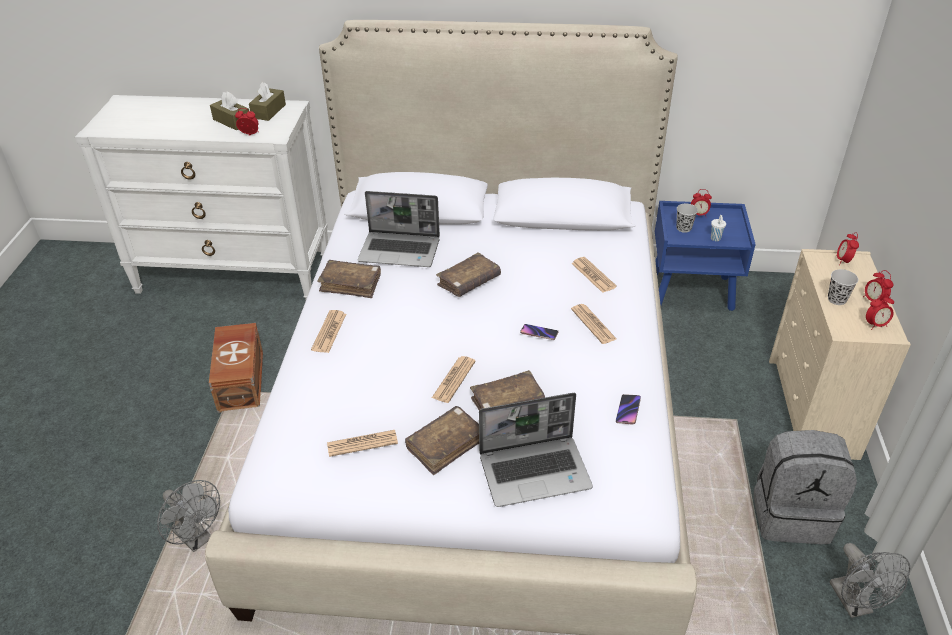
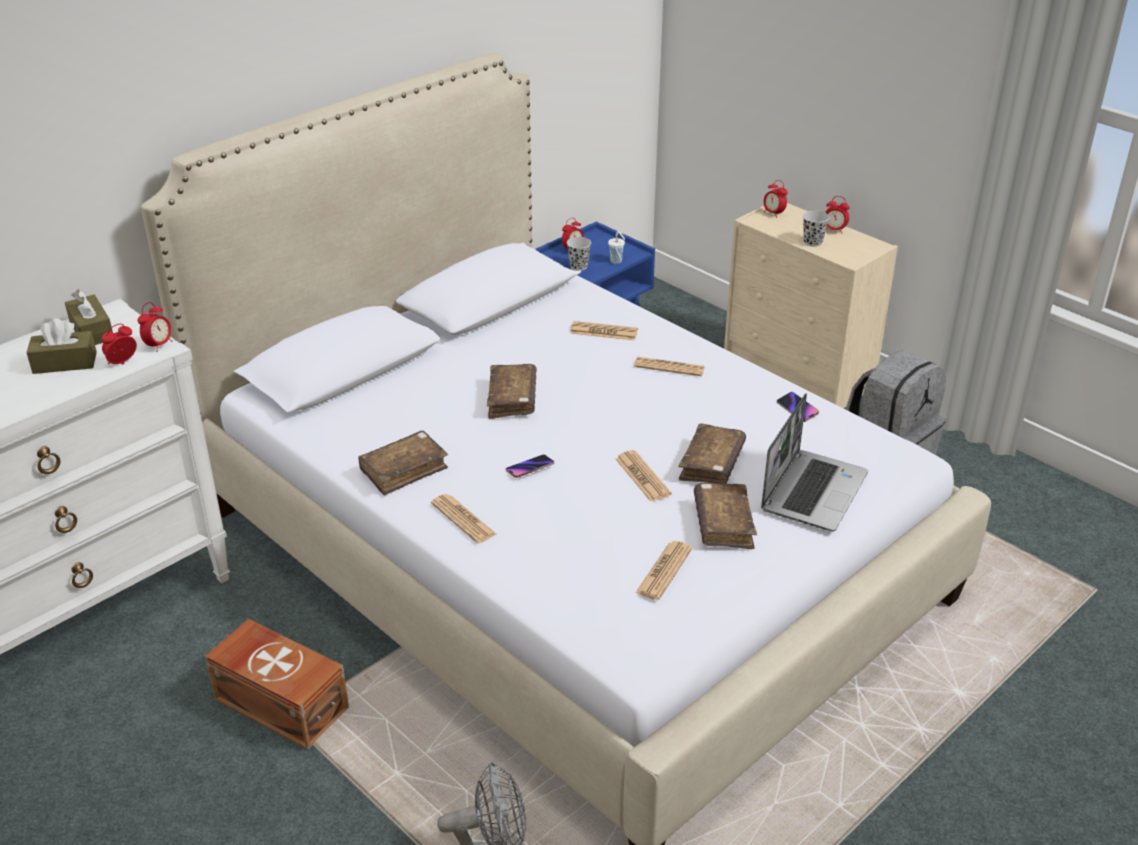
camera: 50 degrees left, 5 degrees down
laptop [357,191,440,267] -> none
phone [520,324,558,340] -> phone moved to [506,454,554,478]
grey fan [829,543,910,618] -> none
alarm clock [866,293,894,330] -> alarm clock moved to [138,302,172,352]

